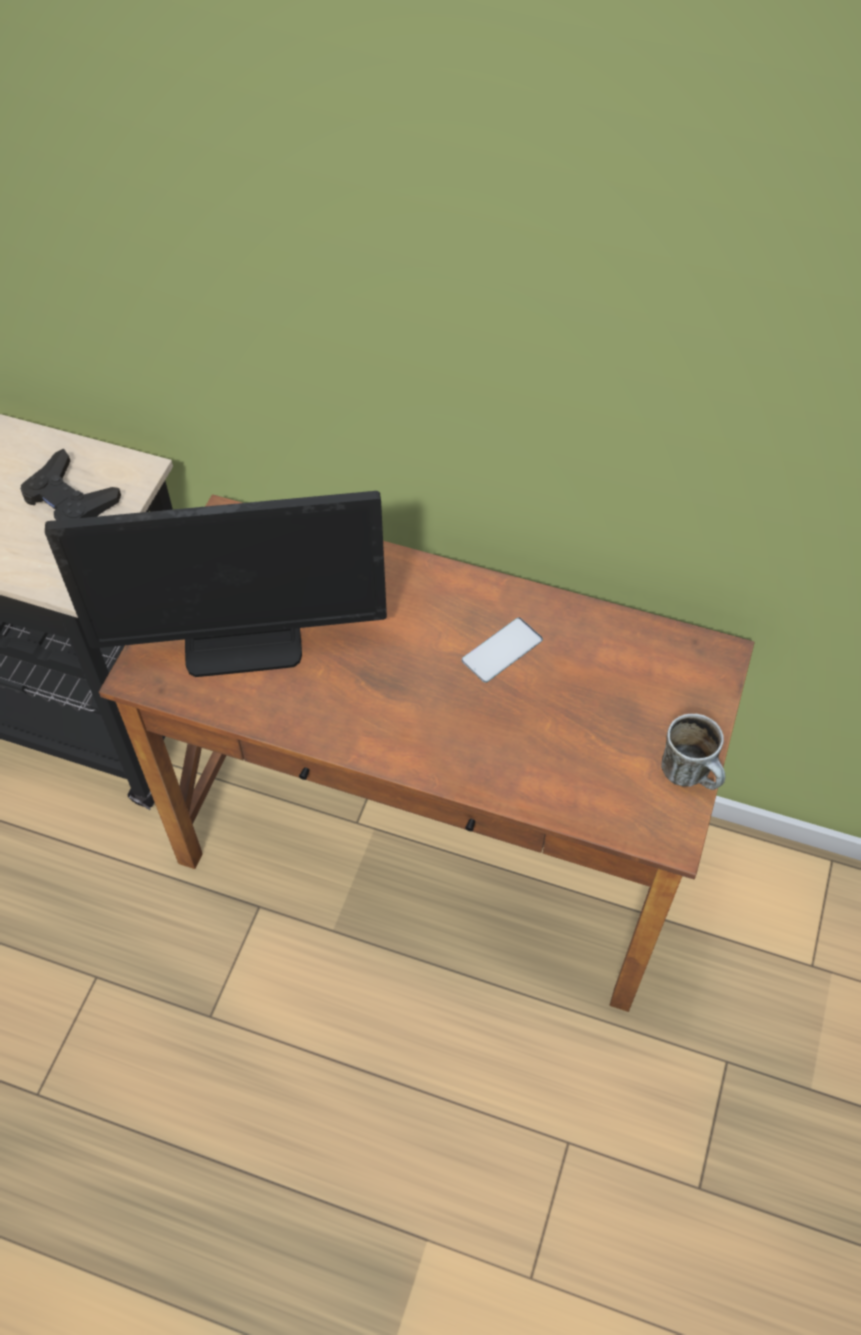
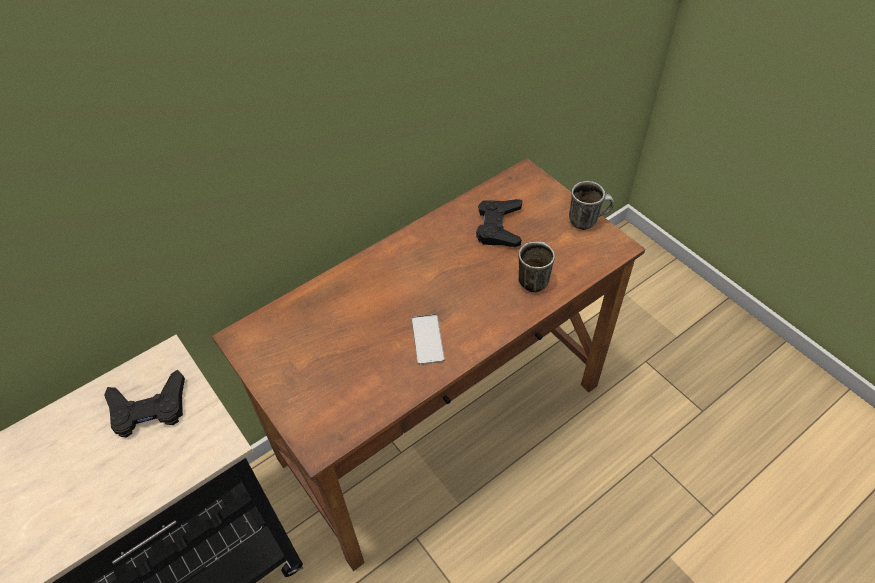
camera: 55 degrees left, 5 degrees down
monitor [45,491,387,677] -> none
phone [462,617,543,683] -> phone moved to [412,314,445,365]
none -> black game controller [476,199,523,247]
none -> mug [518,241,555,292]

